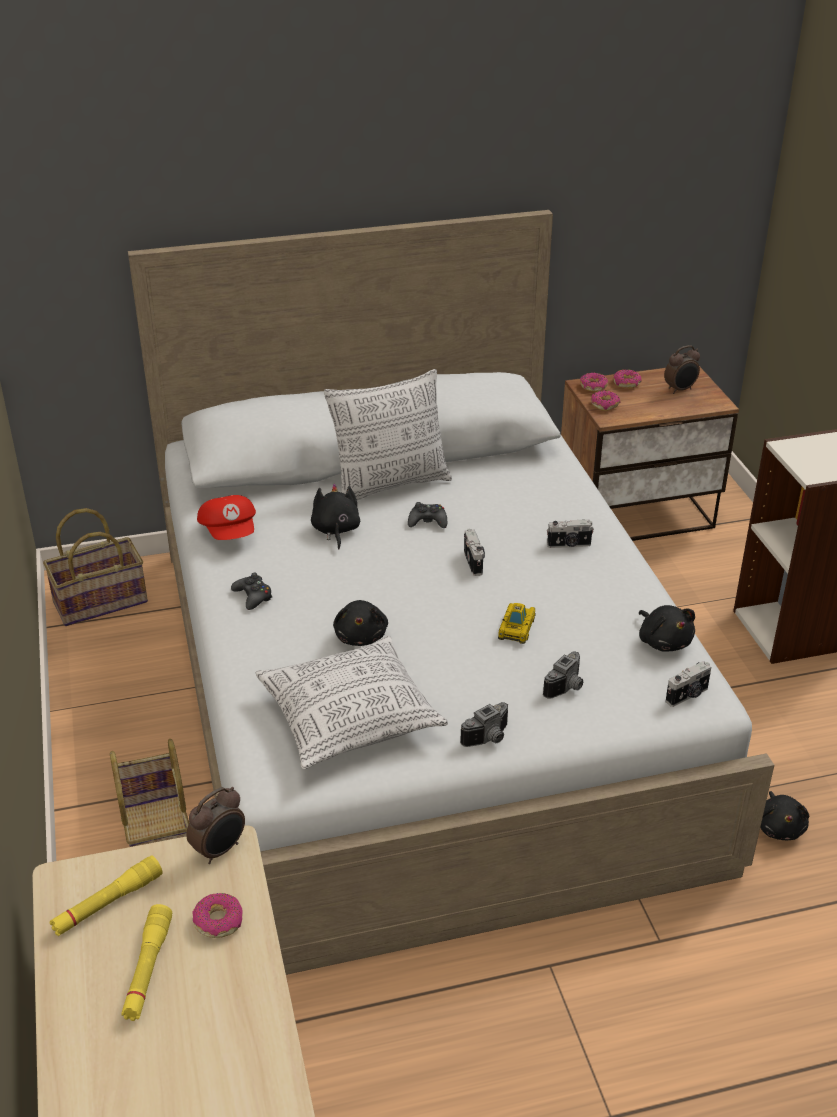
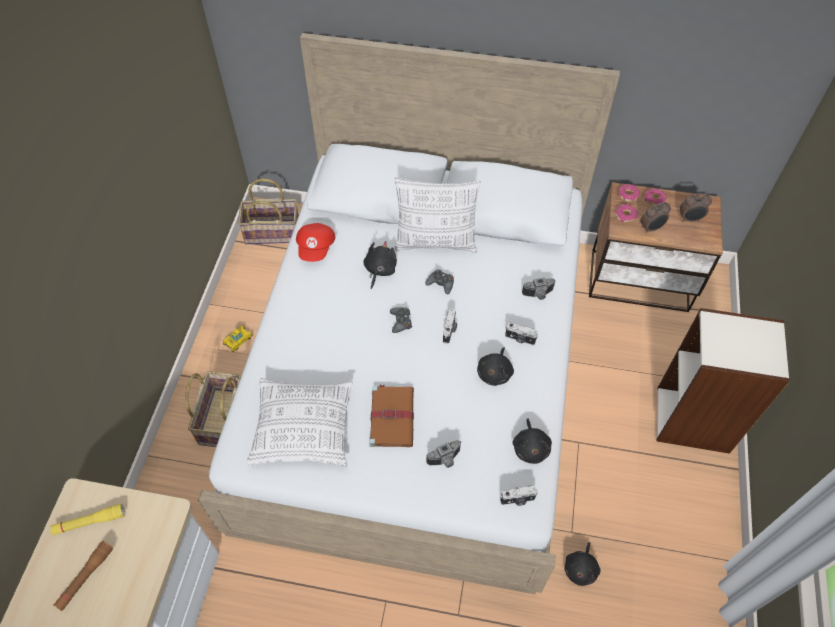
camera: 25 degrees right, 20 degrees up
yellow flashlight [121,904,172,1021] -> brown flashlight [53,541,113,611]
alarm clock [186,787,245,864] -> alarm clock moved to [640,202,671,233]
donut [193,893,243,938] -> none
black game controller [231,573,272,610] -> black game controller moved to [390,307,412,333]
black plush toy [333,600,388,646] -> black plush toy moved to [477,347,514,386]
camera [460,702,508,747] -> camera moved to [522,277,556,300]
toy car [498,603,536,644] -> toy car moved to [223,325,253,352]
none -> brown book [369,385,414,447]

